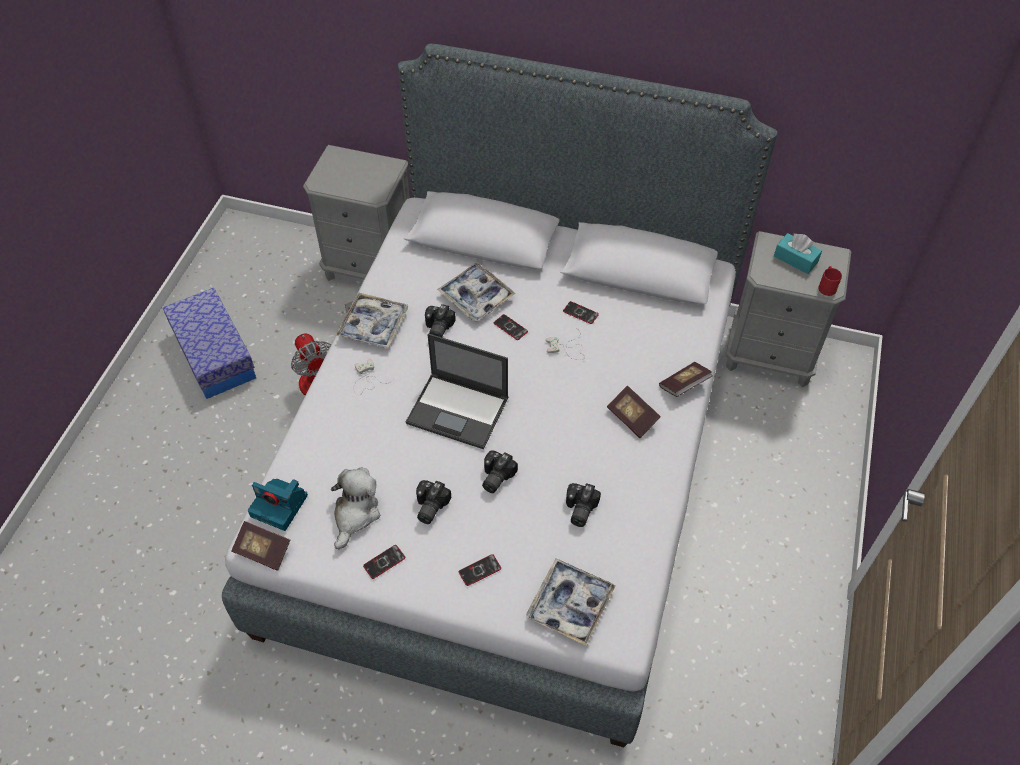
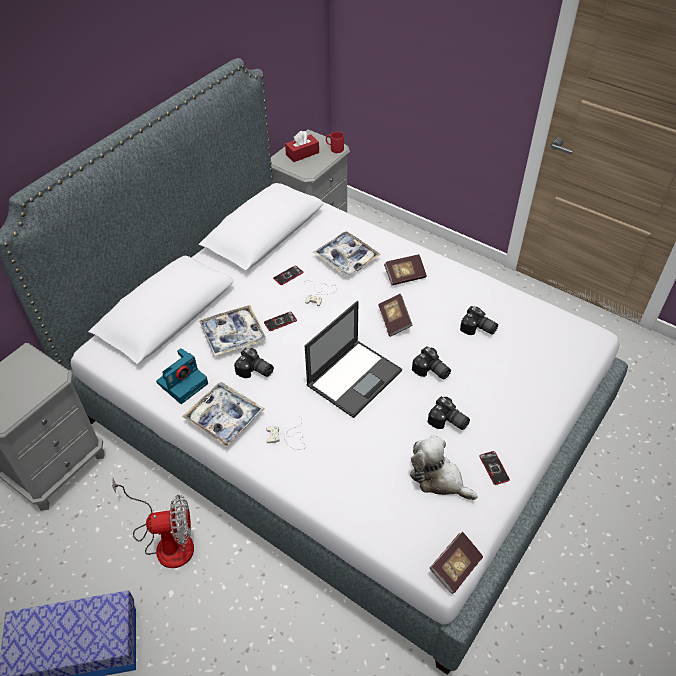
camera: 70 degrees left, 5 degrees down
camera [248,479,308,531] -> camera moved to [156,348,208,404]
phone [459,554,501,586] -> none
tray [526,558,616,646] -> tray moved to [313,231,381,276]
book [659,362,713,397] -> book moved to [378,294,413,337]
turquoise tissue box [774,233,822,274] -> red tissue box [285,131,319,162]

